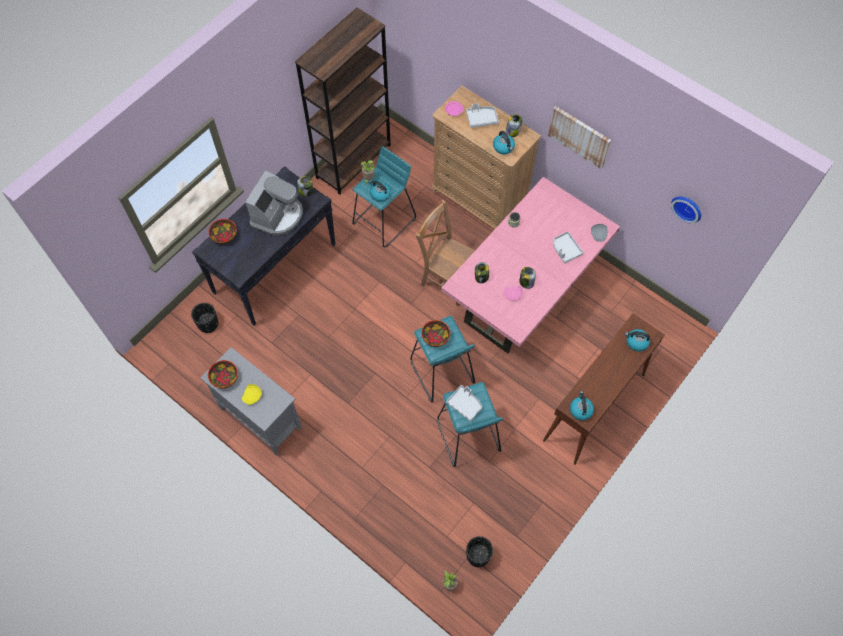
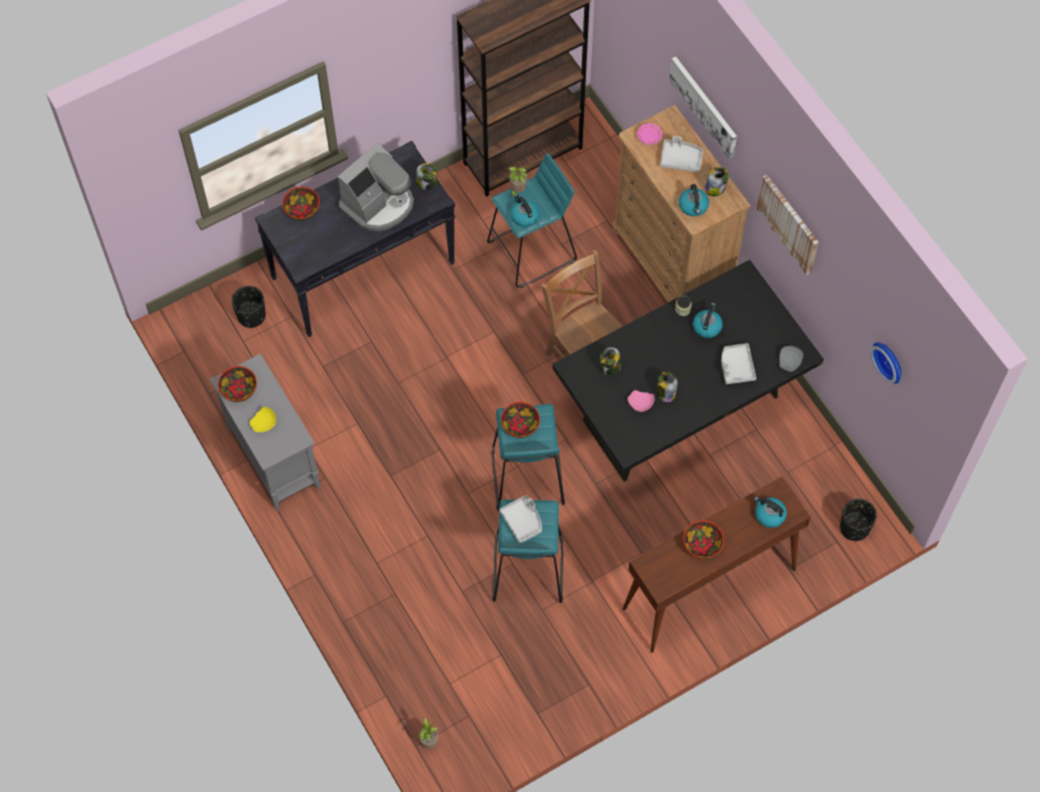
camera: 20 degrees right, 0 degrees up
pink dining table [441,177,620,353] -> black dining table [553,260,824,482]
black planter [466,536,493,567] -> black planter moved to [840,499,877,541]
kettle [570,391,594,421] -> kettle moved to [693,303,723,338]
none -> picture [669,56,737,159]
none -> bowl [683,520,724,559]

